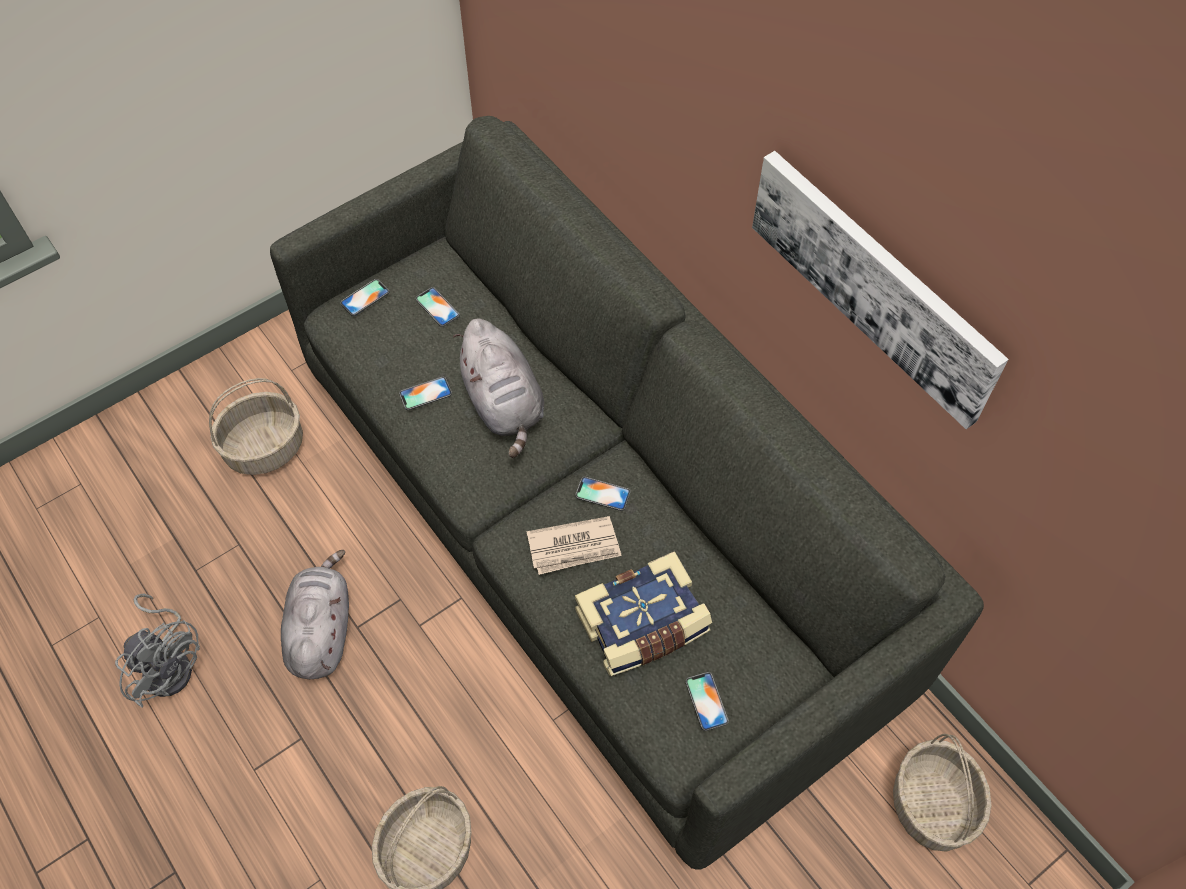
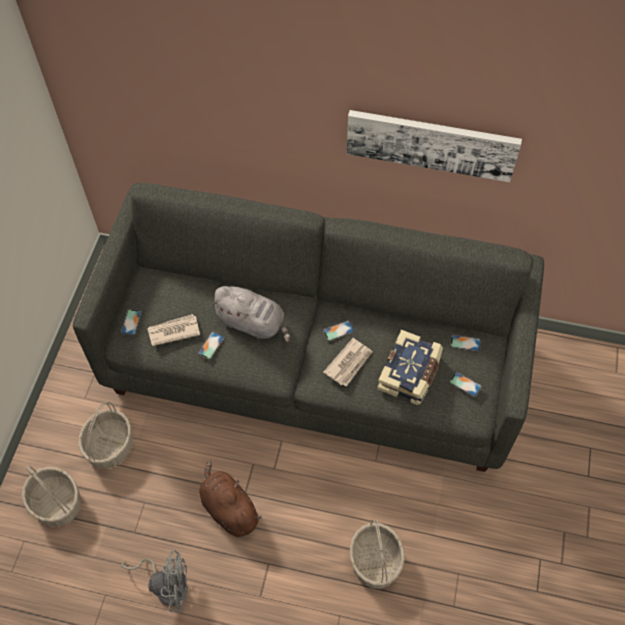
camera: 40 degrees left, 0 degrees up
grey plush toy [281,550,349,679] -> brown plush toy [199,460,262,537]
phone [416,287,459,327] -> phone moved to [450,334,481,352]
basket [893,734,992,852] -> basket moved to [22,465,81,527]
none -> newspaper [147,314,200,346]

